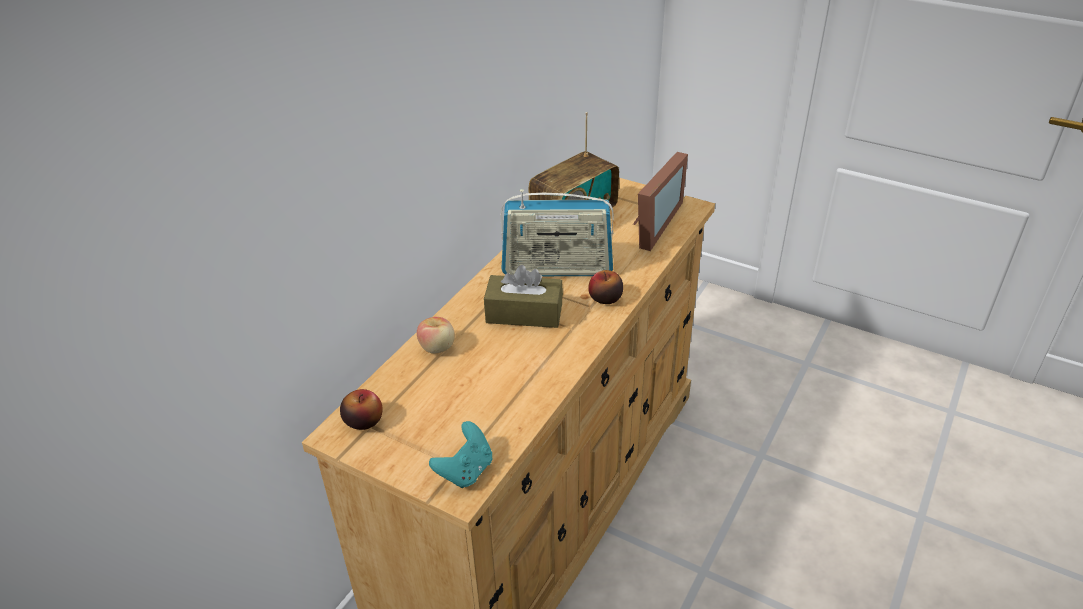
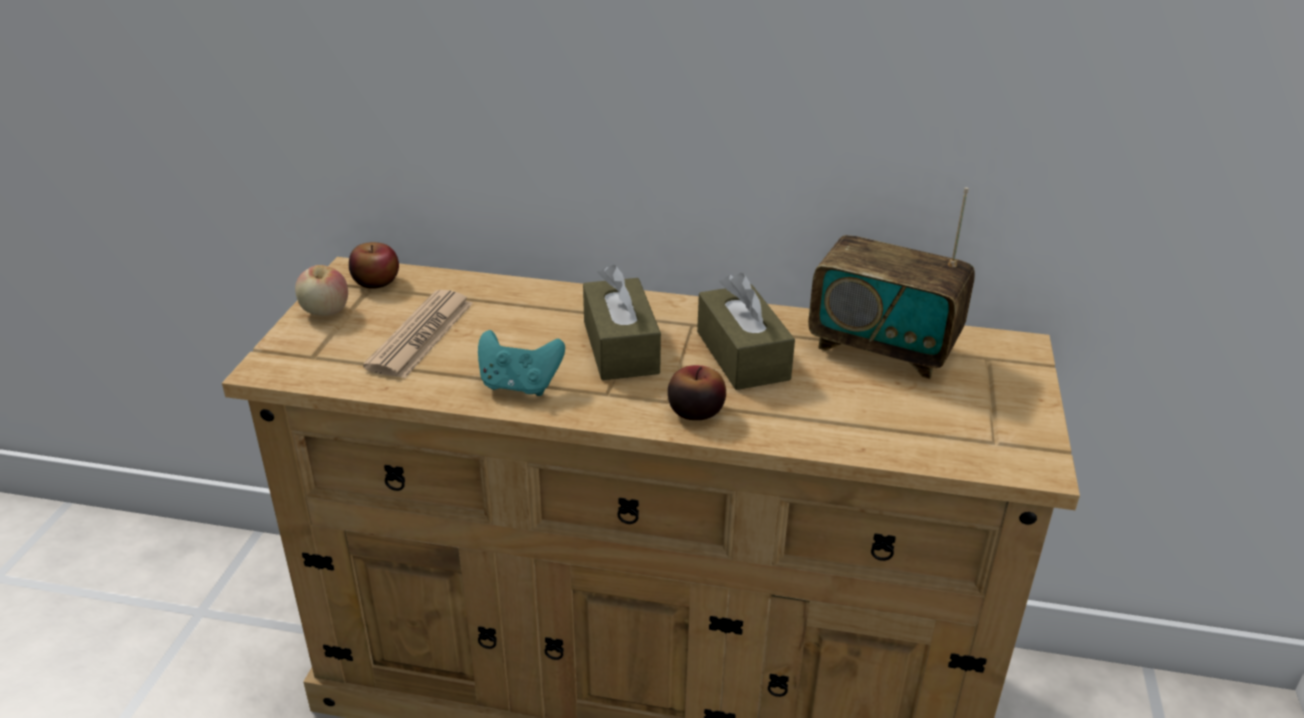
camera: 70 degrees right, 5 degrees down
apple [417,317,455,354] -> apple moved to [295,265,348,316]
turquoise game controller [429,421,492,488] -> turquoise game controller moved to [478,330,565,396]
radio [501,189,614,276] -> brown tissue box [697,273,795,390]
picture frame [633,152,688,251] -> none
none -> newspaper [363,290,473,378]

